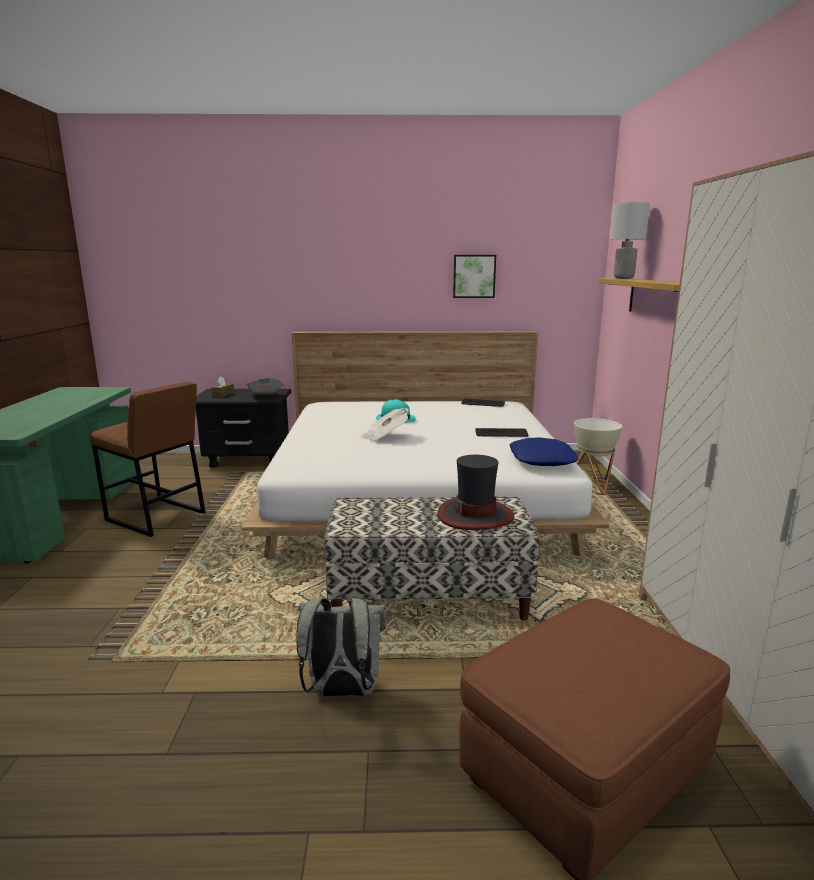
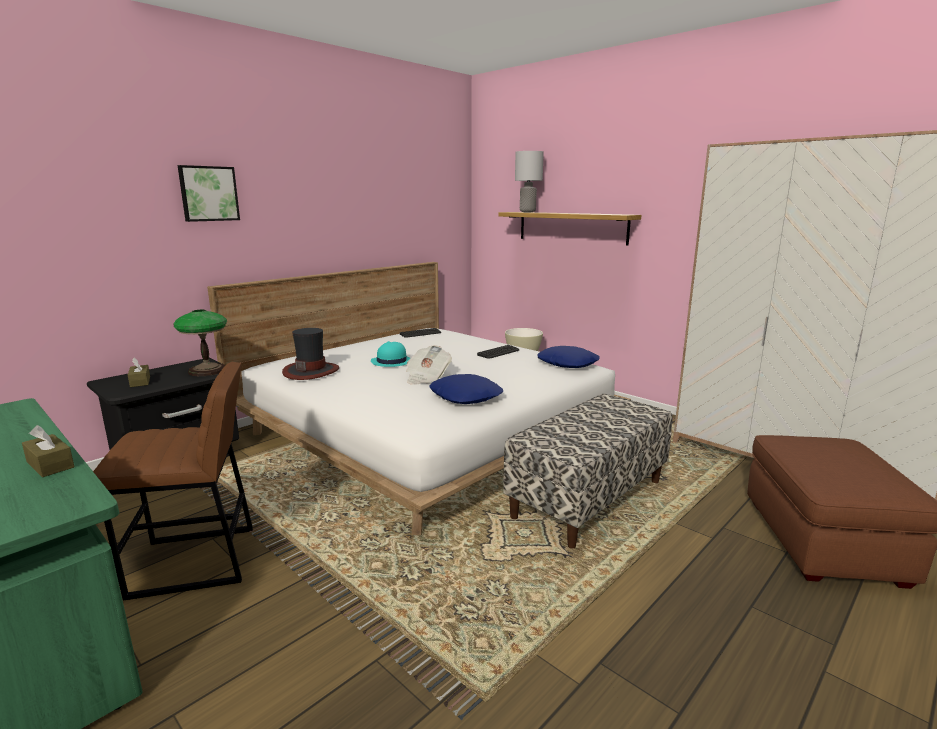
camera: 45 degrees left, 0 degrees up
newspaper [246,378,284,393] -> table lamp [174,310,227,376]
grey backpack [296,595,386,697] -> none
hat [437,455,514,530] -> hat moved to [282,328,339,380]
picture [453,255,496,298] -> picture moved to [177,165,240,222]
none -> brown tissue box [22,425,74,477]
none -> blue pillow [429,374,503,404]

